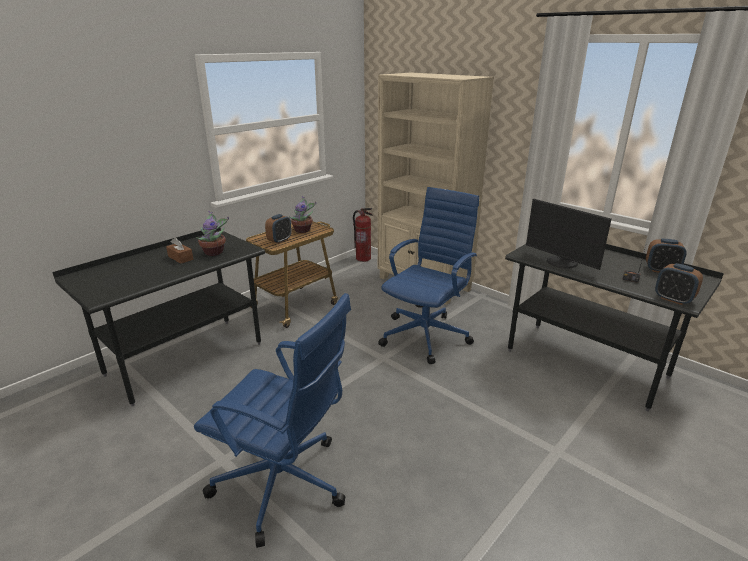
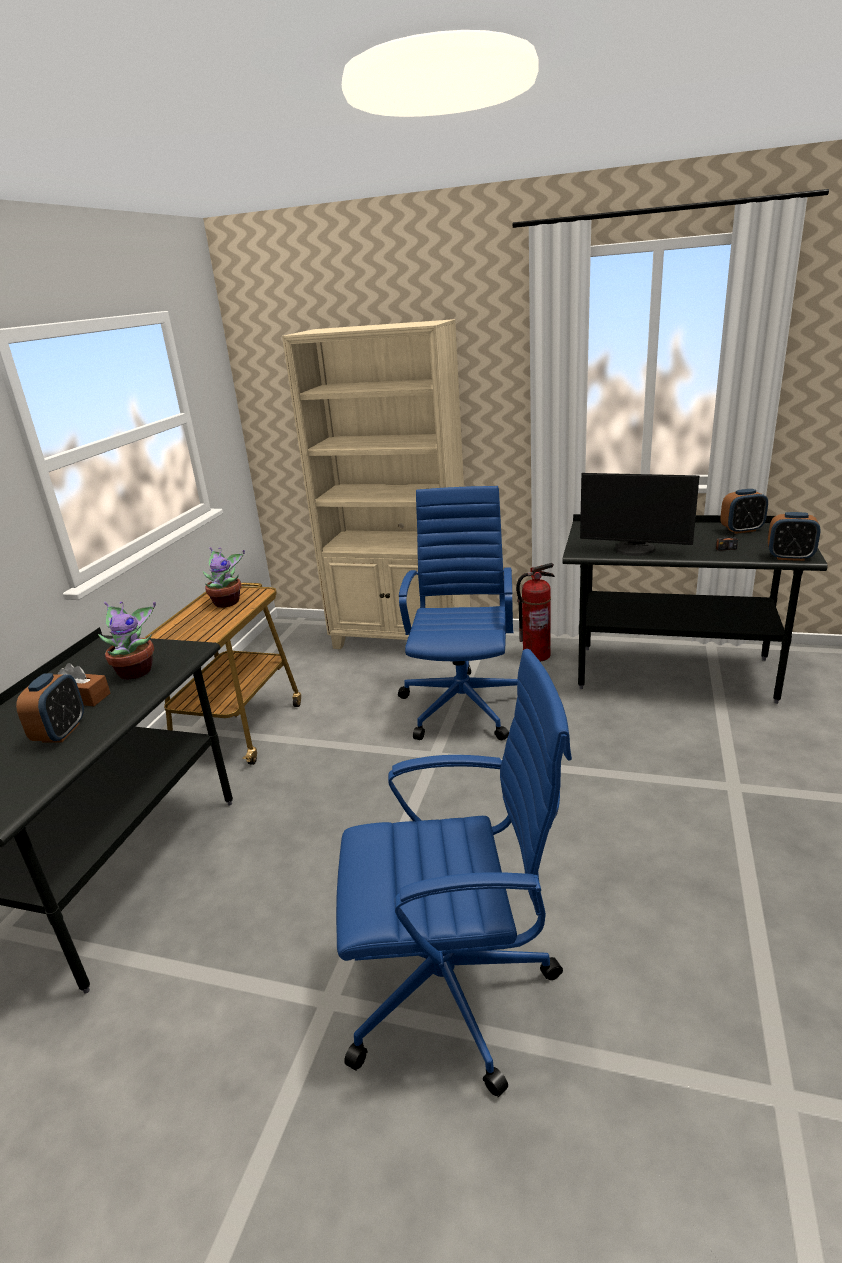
camera: 25 degrees left, 0 degrees up
alarm clock [265,214,292,244] -> alarm clock moved to [16,673,84,742]
fire extinguisher [353,208,373,262] -> fire extinguisher moved to [516,563,555,662]

